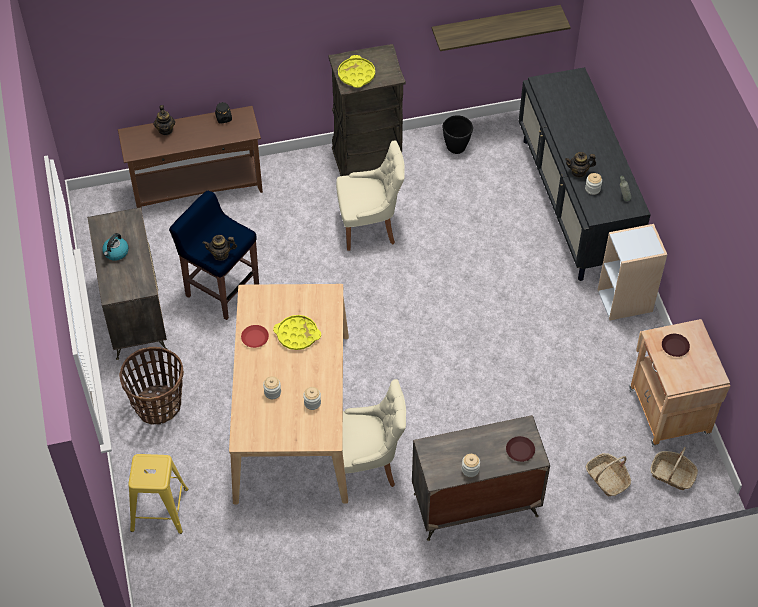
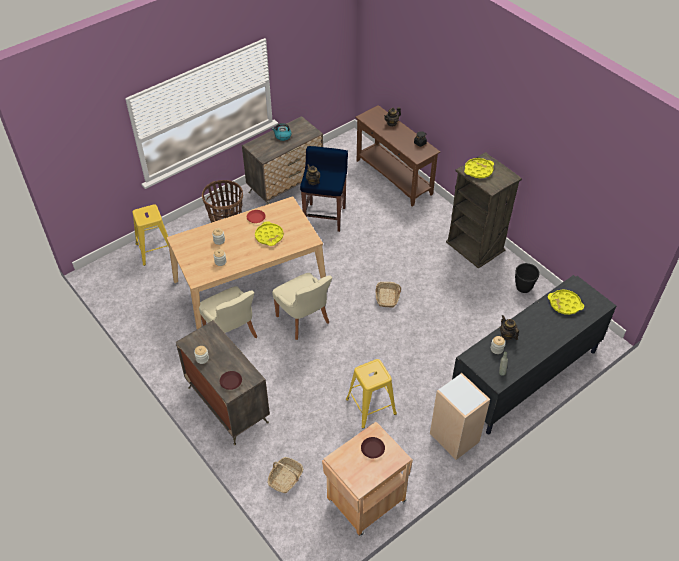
camera: 65 degrees right, 5 degrees down
beige chair [336,140,405,251] -> beige chair moved to [272,273,332,340]
shelf [432,5,571,51] -> none
basket [651,447,698,490] -> basket moved to [375,282,401,308]
none -> yellow stool [346,359,397,429]
none -> yellow tray [548,289,584,315]

